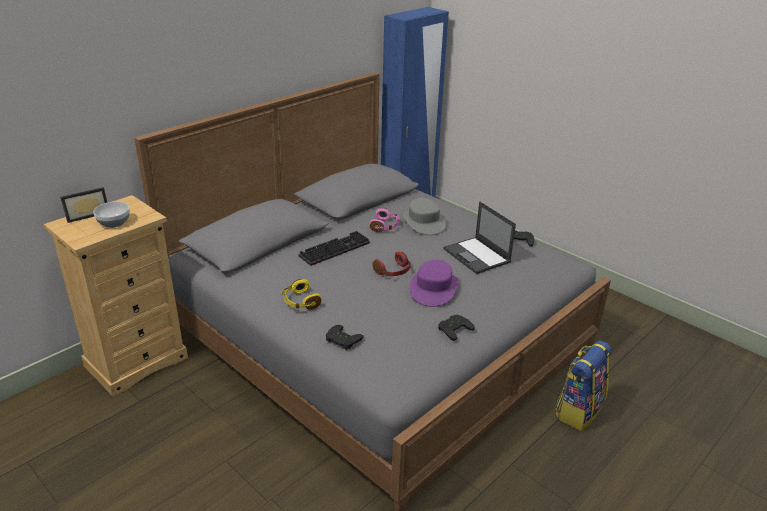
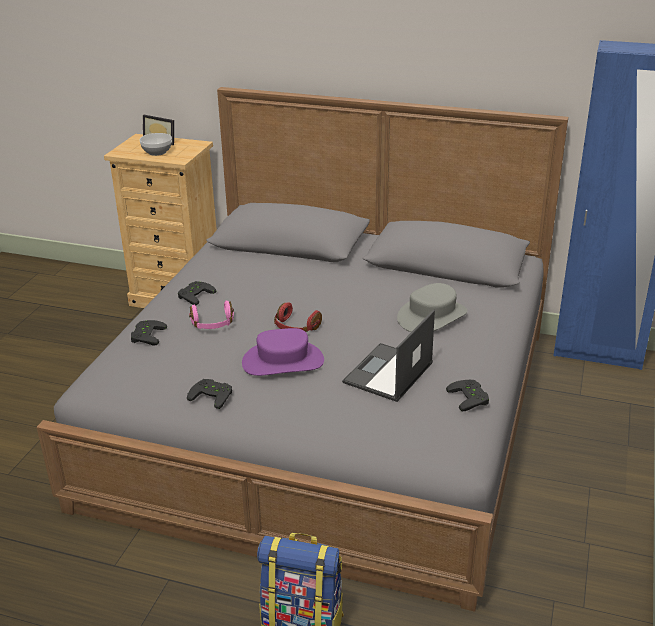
camera: 65 degrees right, 0 degrees up
yellow headphones [282,279,321,310] -> black game controller [178,281,216,305]
keyboard [299,231,370,266] -> none
pink headphones [370,208,400,232] -> pink headphones moved to [189,301,234,329]

